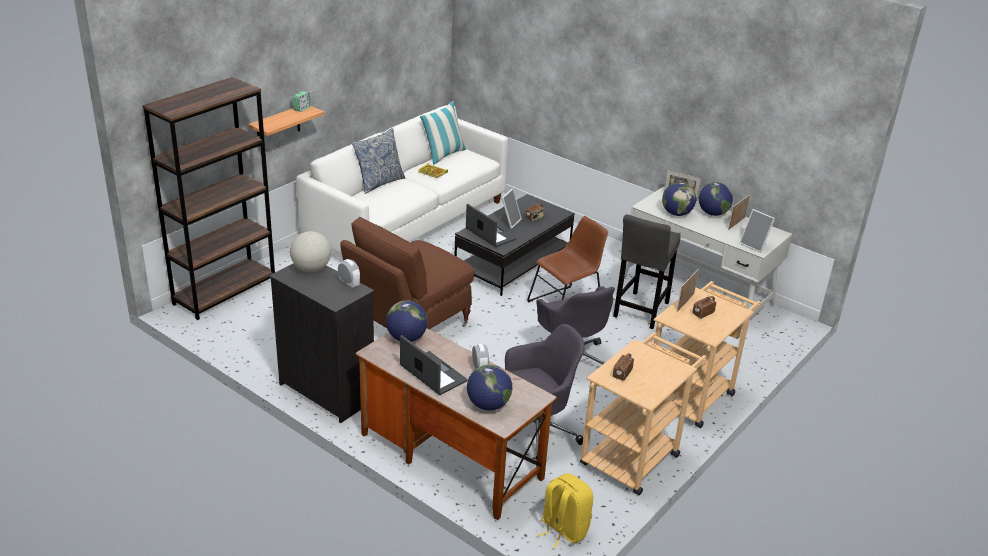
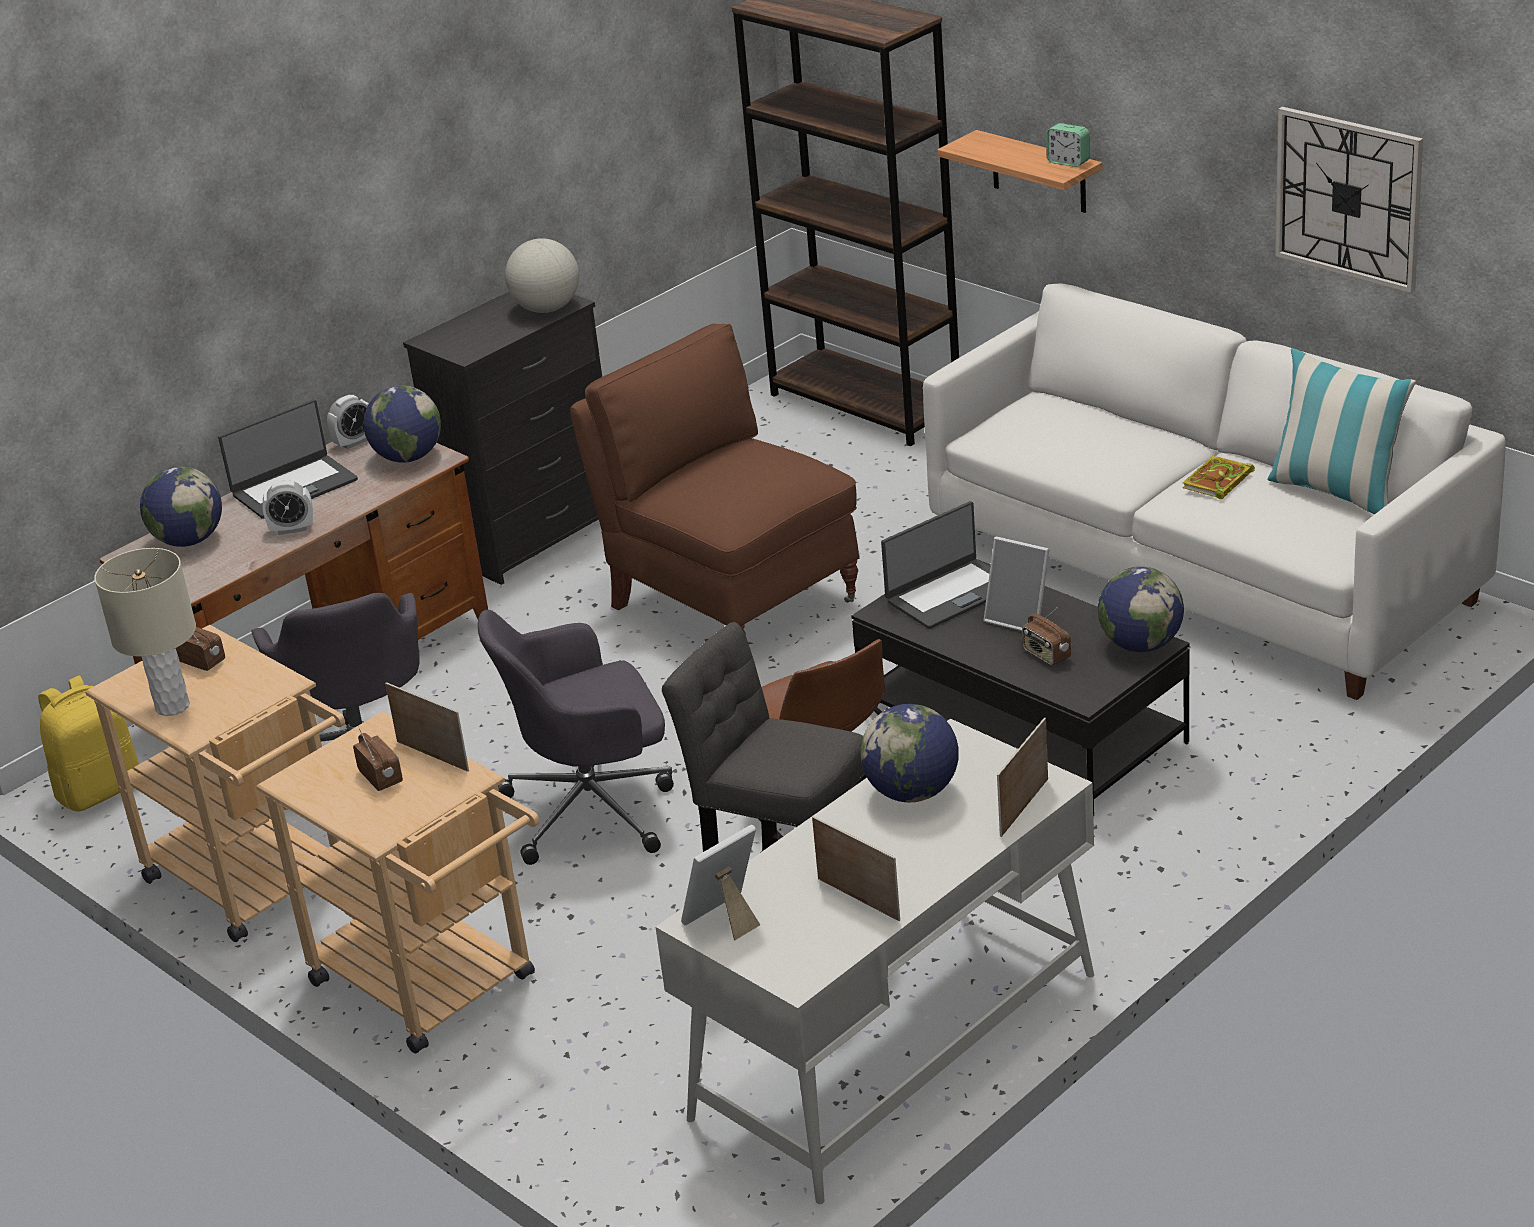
camera: 100 degrees right, 0 degrees up
alarm clock [338,259,360,289] -> alarm clock moved to [327,395,369,449]
pillow [352,128,405,194] -> none
globe [699,182,733,216] -> globe moved to [1098,567,1184,652]
none -> beige table lamp [94,548,196,716]
none -> wall clock [1275,107,1423,293]

